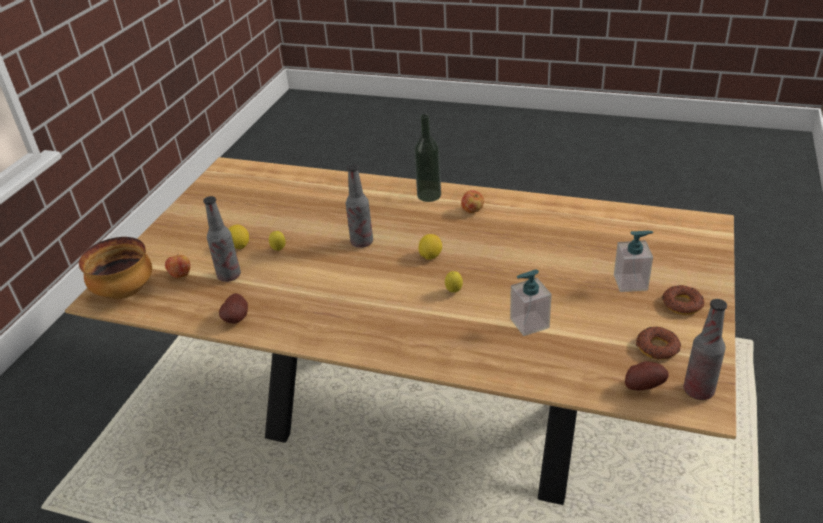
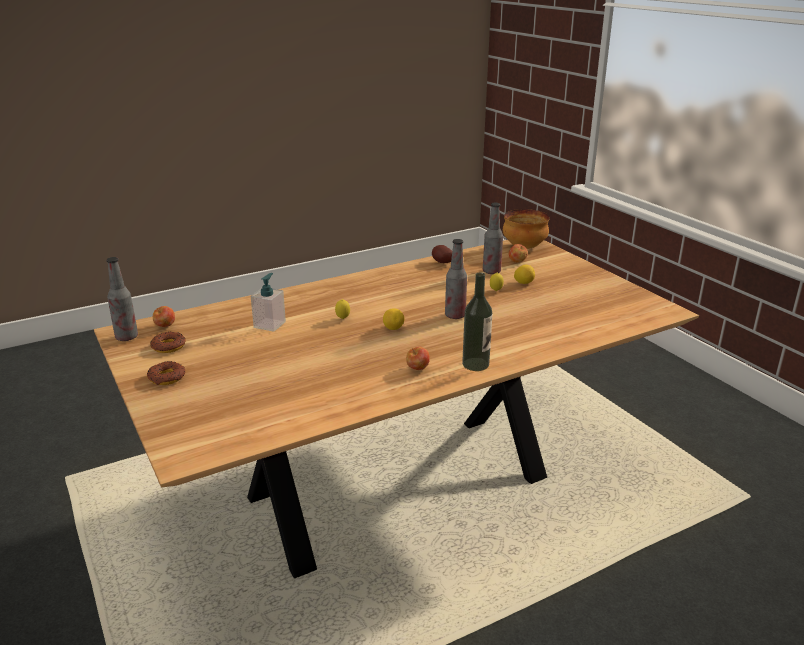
camera: 130 degrees right, 10 degrees down
soap dispenser [614,231,653,292] -> none
potato [625,361,669,391] -> apple [153,306,175,327]

